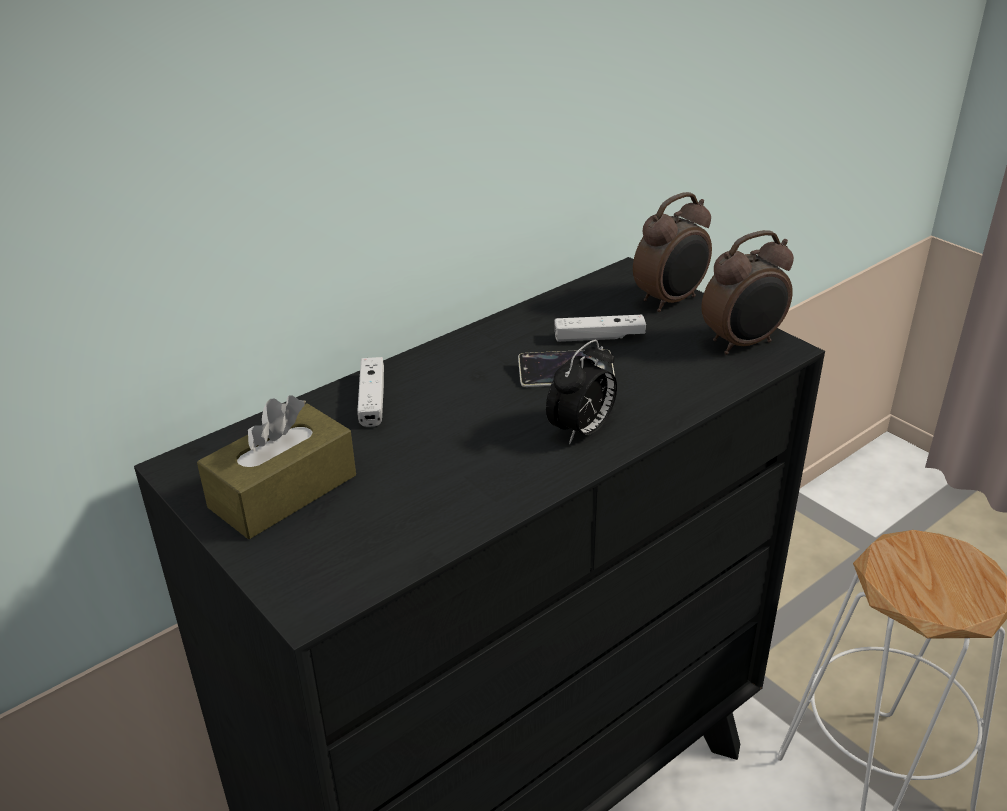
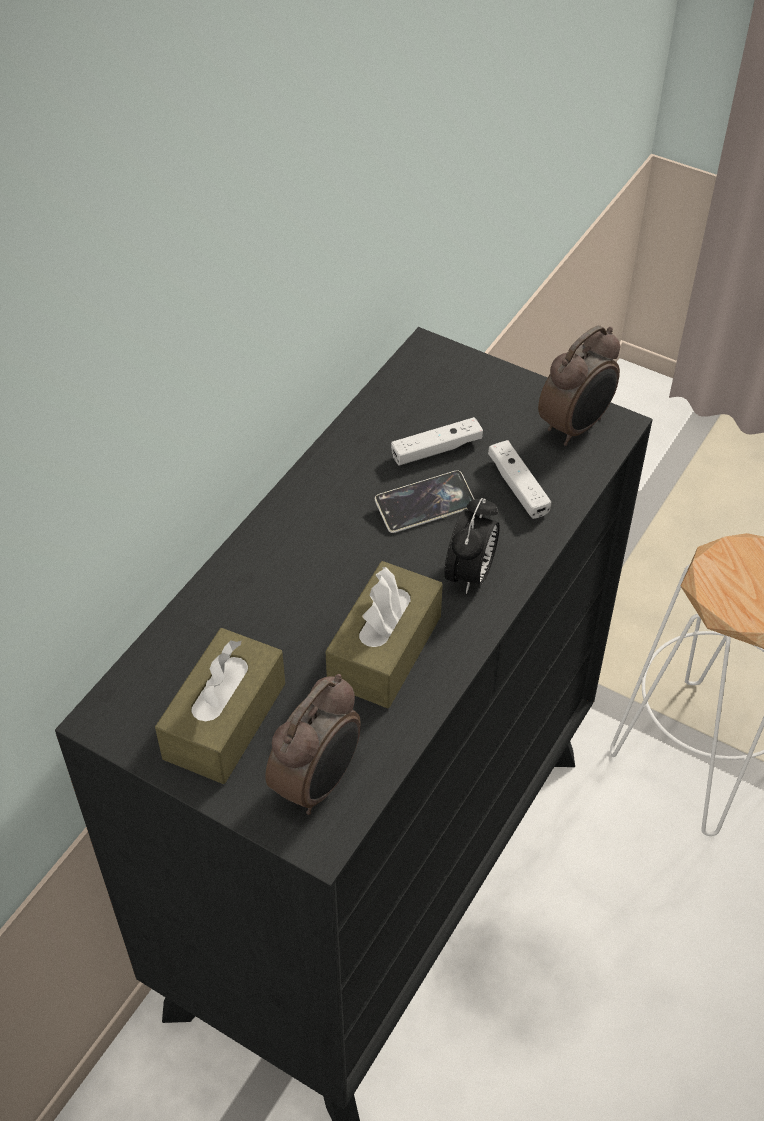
camera: 20 degrees left, 15 degrees up
white game controller [357,357,384,427] -> white game controller moved to [488,440,551,519]
alarm clock [633,192,712,312] -> alarm clock moved to [265,674,361,815]
none -> brown tissue box [325,561,443,708]

